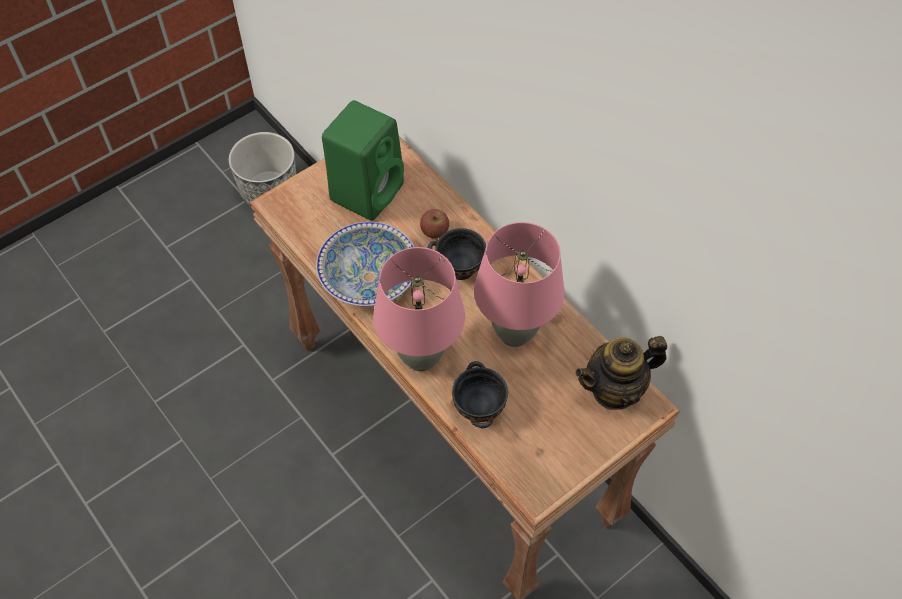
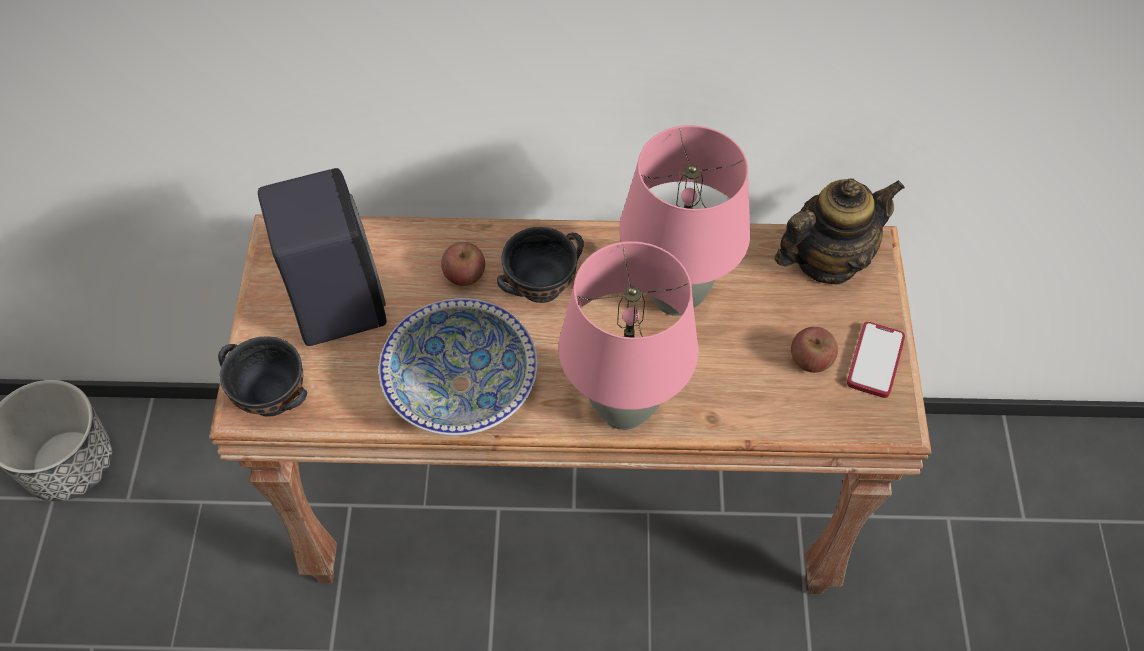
camera: 50 degrees left, 0 degrees up
green speaker [322,100,404,221] -> black speaker [258,168,386,346]
black bowl [452,361,508,429] -> black bowl moved to [218,336,307,417]
teapot [576,336,667,410] -> teapot turned 135 degrees counterclockwise [774,179,905,284]
none -> apple [791,327,838,373]
none -> phone [847,322,905,398]

